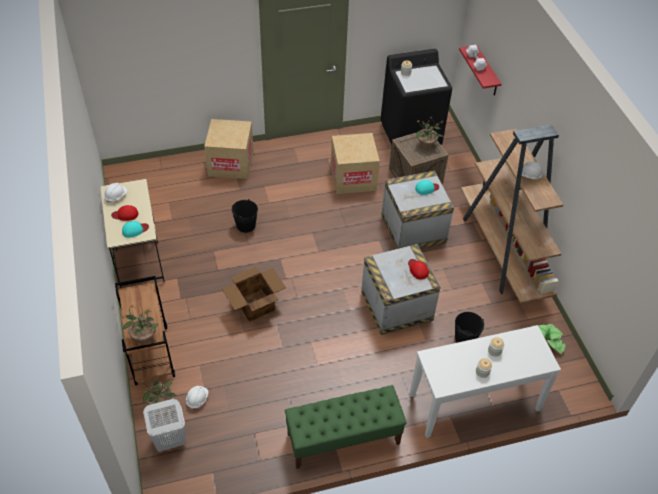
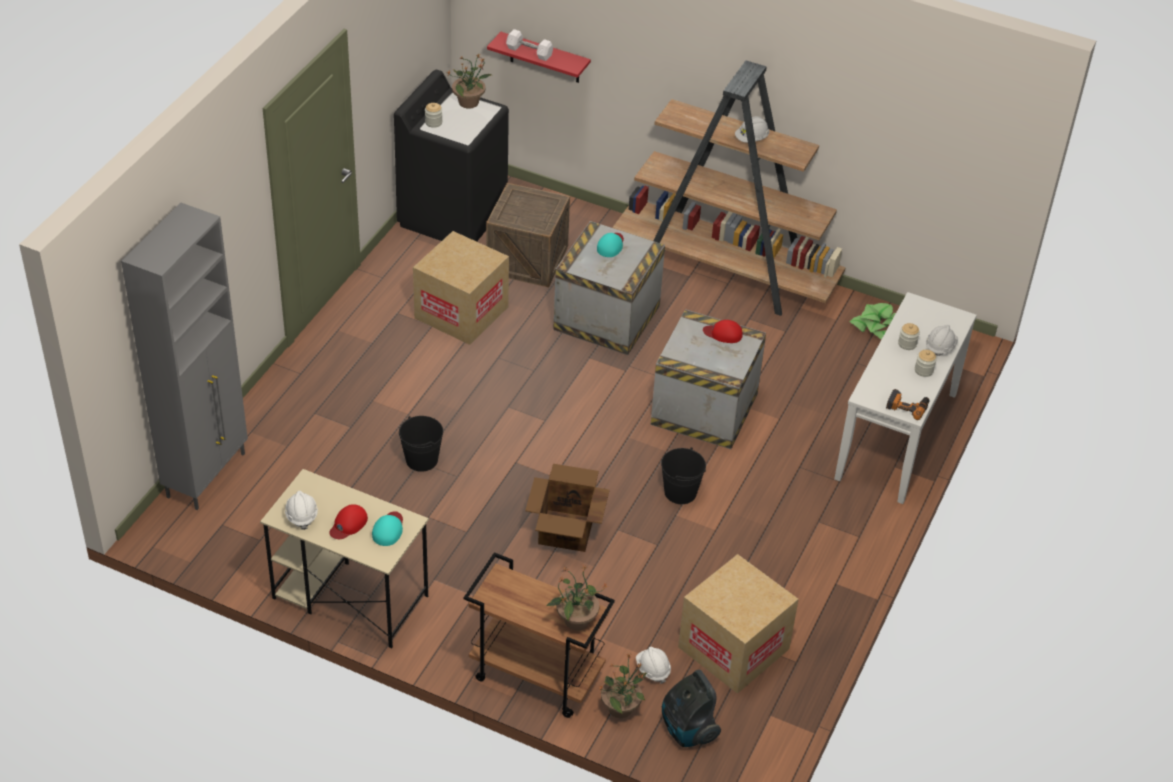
camera: 50 degrees left, 5 degrees down
white laundry basket [143,399,186,452] -> vacuum cleaner [662,670,721,747]
cardboard box [204,119,254,179] -> cardboard box moved to [678,554,799,694]
green bench [285,385,407,469] -> none
potted plant [416,118,444,149] -> potted plant moved to [447,53,492,109]
black bucket [455,312,484,343] -> black bucket moved to [661,447,706,504]
none -> grey cabinet [121,203,248,510]
none -> power drill [886,389,930,420]
none -> white hard hat [926,325,958,356]

